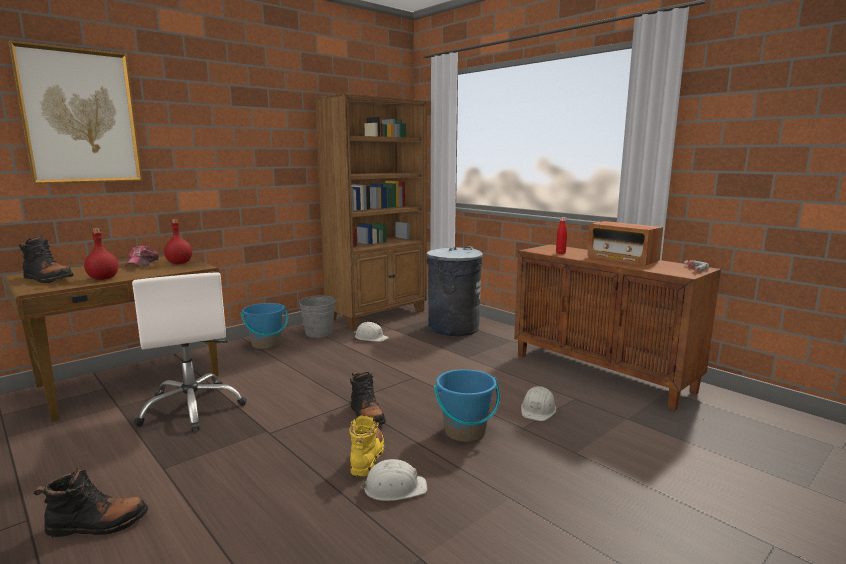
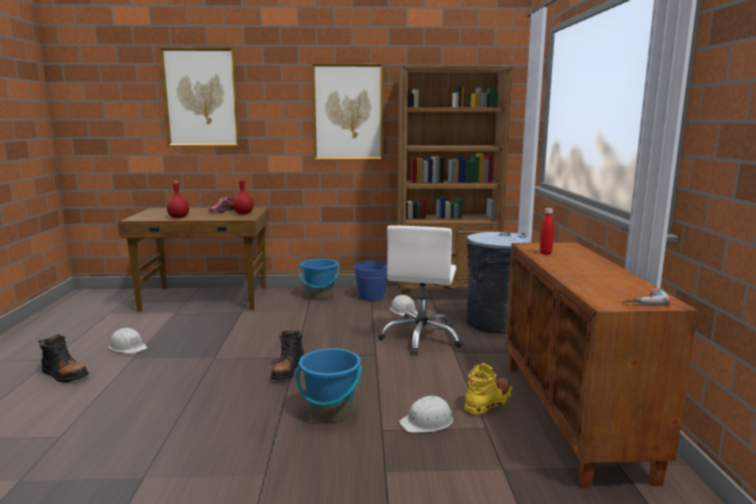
camera: 40 degrees right, 0 degrees up
black boot [19,236,74,283] -> none
white office chair [132,272,247,432] -> white office chair moved to [378,226,463,355]
grey bucket [298,295,336,338] -> blue bucket [354,261,387,301]
yellow boot [349,415,384,477] -> yellow boot moved to [464,362,512,415]
white hard hat [360,459,427,501] -> white hard hat moved to [109,328,147,354]
radio [587,221,663,266] -> none
none -> picture [311,63,383,160]

